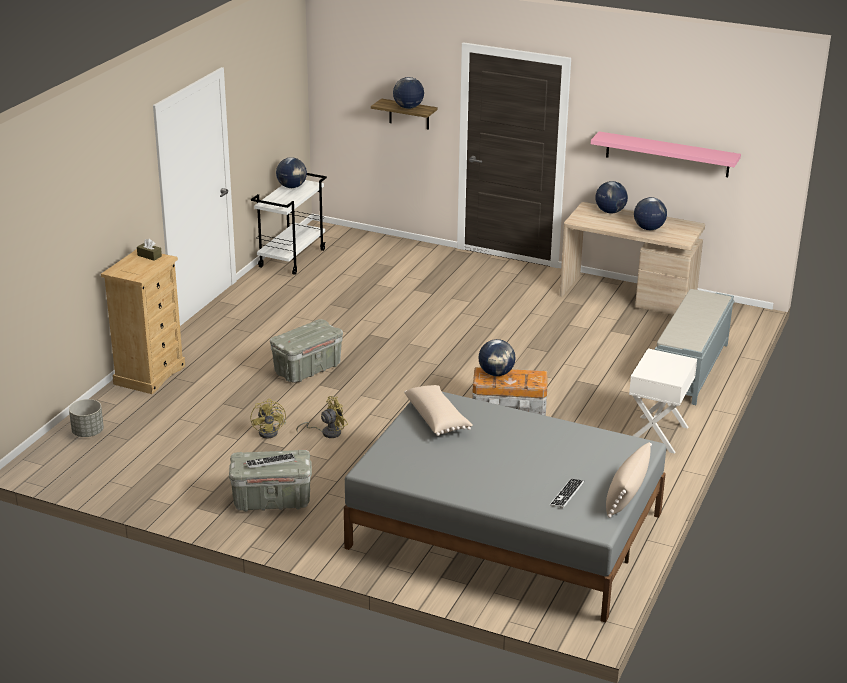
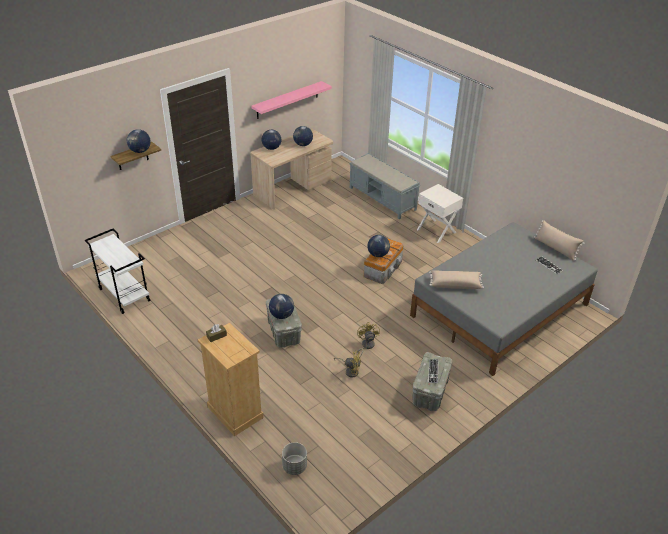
camera: 65 degrees left, 10 degrees up
globe [276,157,307,188] -> globe moved to [269,294,294,319]

